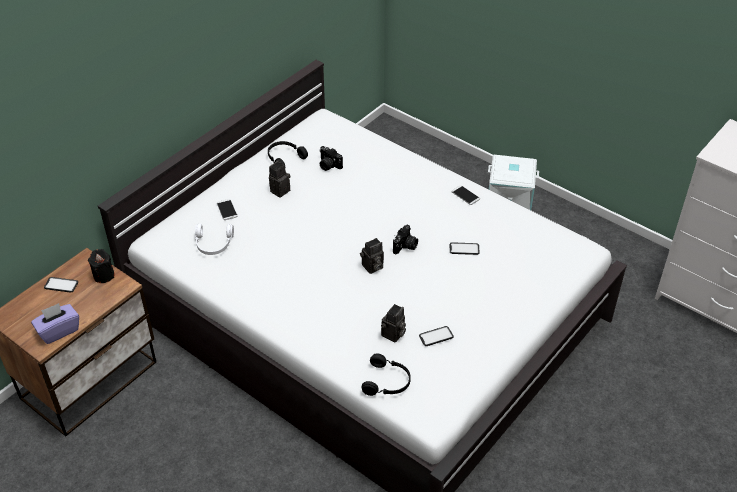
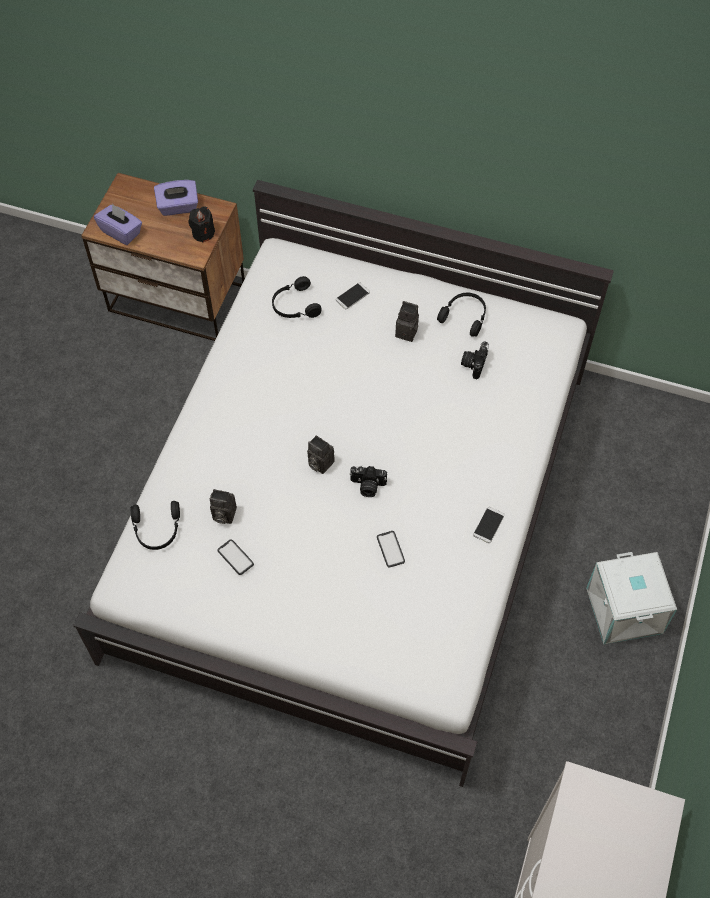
camera: 70 degrees right, 15 degrees up
phone [44,277,78,292] -> purple tissue box [154,180,198,216]
white headphones [195,223,234,255] -> black headphones [272,276,322,318]

